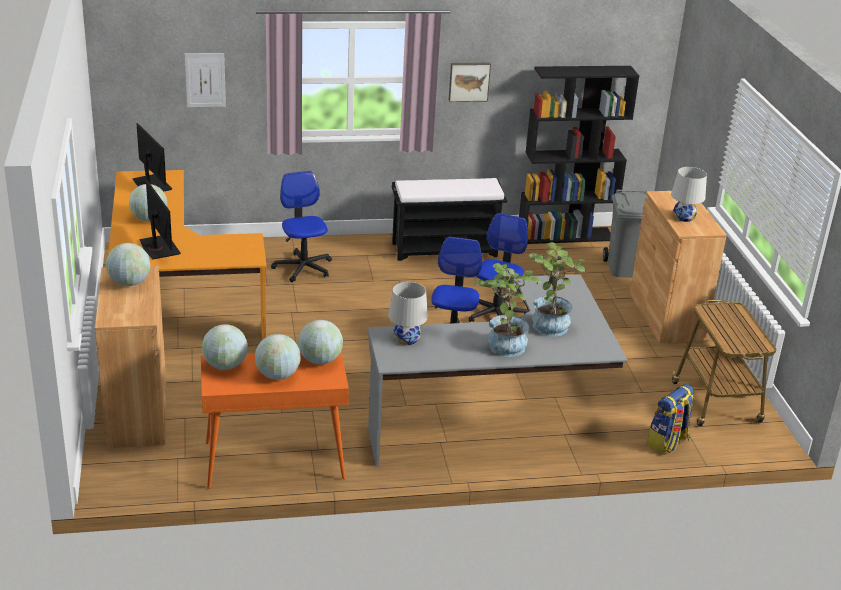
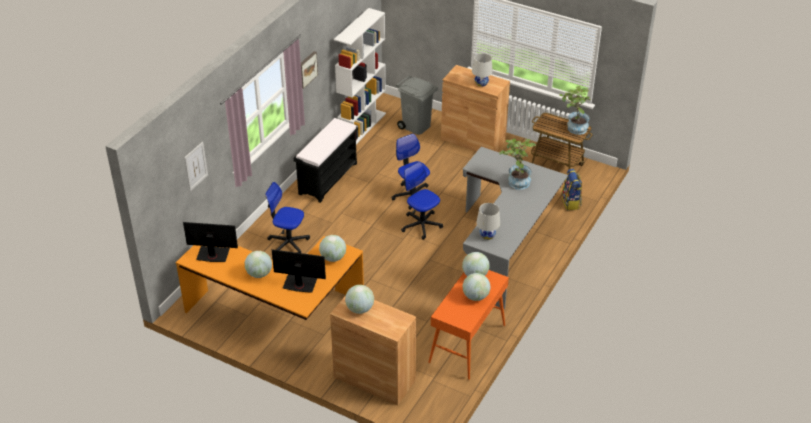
camera: 50 degrees left, 10 degrees up
globe [202,324,248,370] -> globe moved to [319,235,346,262]
potted plant [473,263,541,357] -> potted plant moved to [559,86,591,135]
black bookcase [519,66,639,244] -> white bookcase [334,8,386,144]

